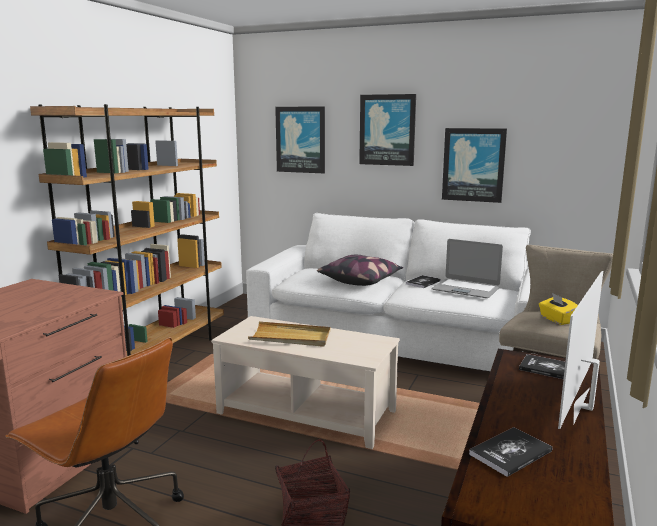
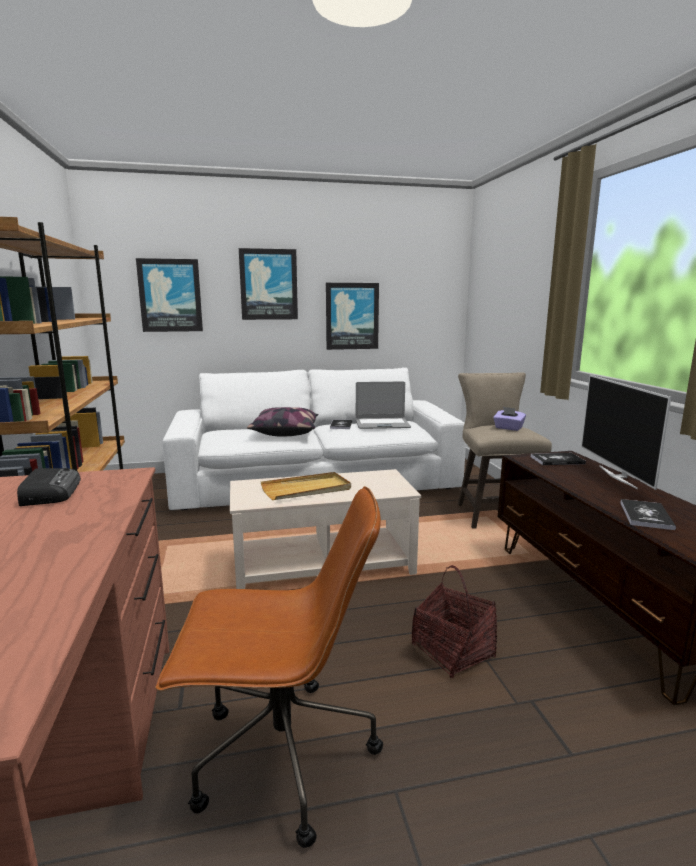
camera: 35 degrees left, 0 degrees up
yellow tissue box [539,293,578,325] -> purple tissue box [493,407,526,431]
none -> radio [17,468,81,506]

